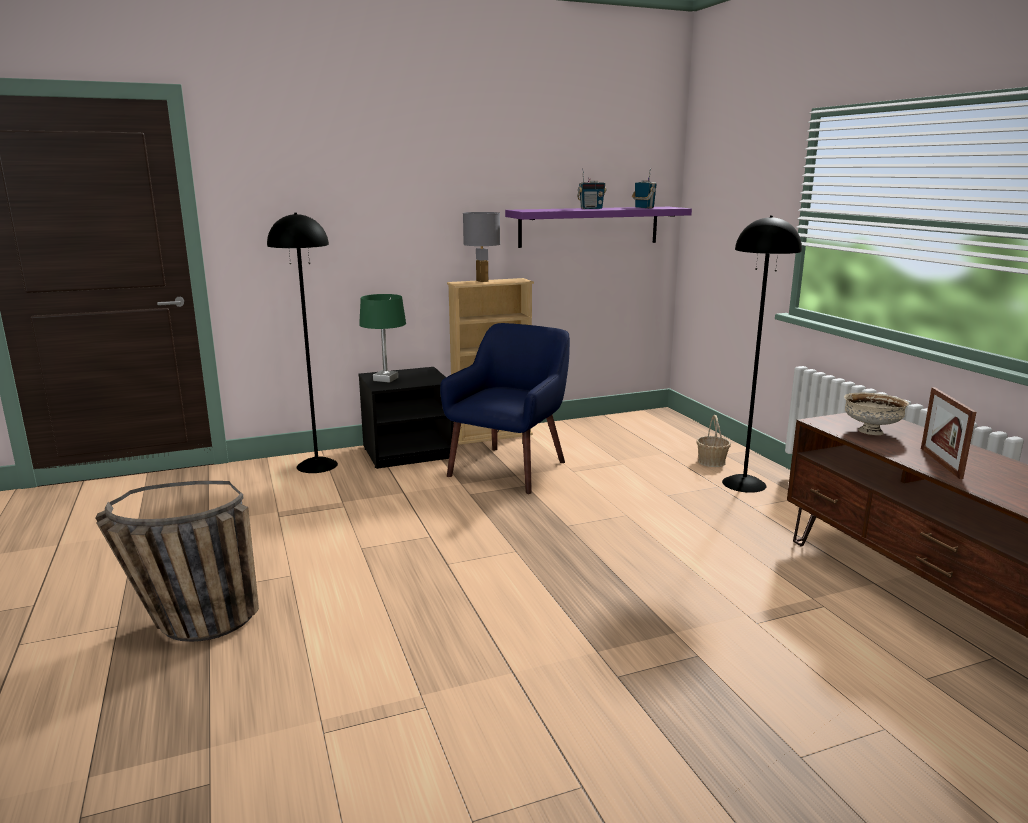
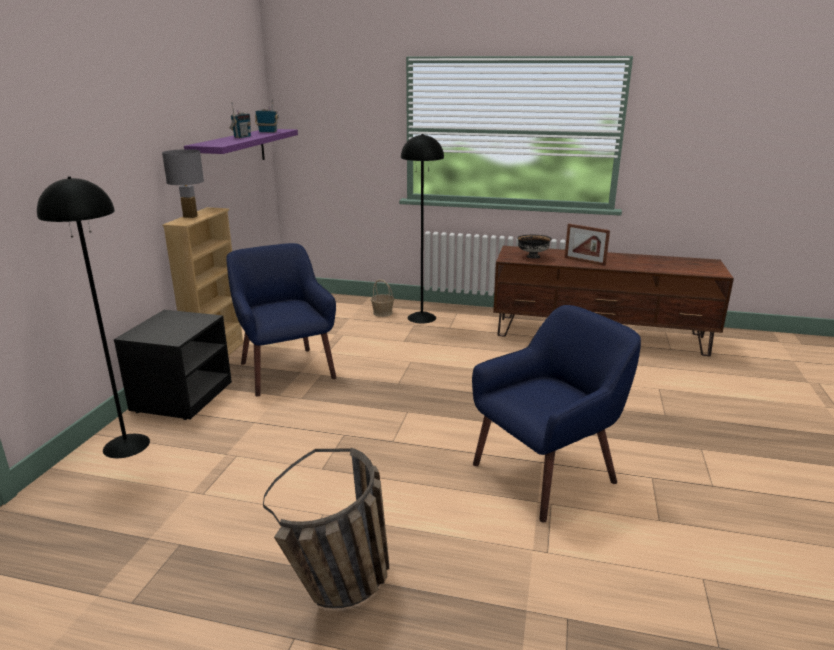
camera: 55 degrees left, 5 degrees up
green table lamp [359,294,406,383] -> none
beige bowl [844,393,909,435] -> black bowl [517,235,552,259]
none -> blue armchair [472,305,641,522]

